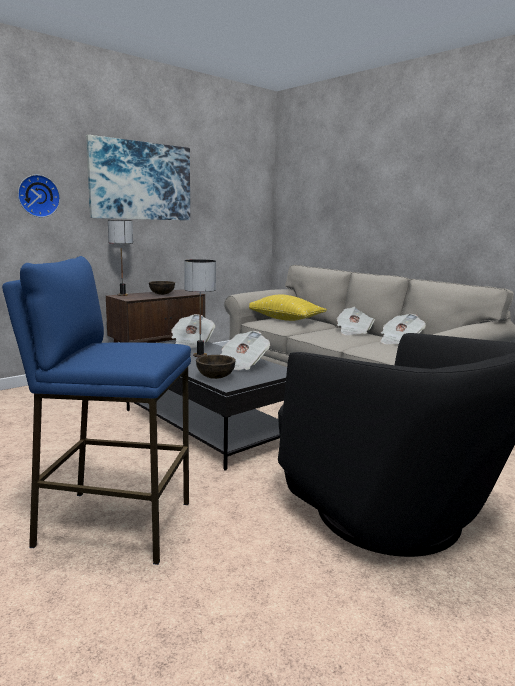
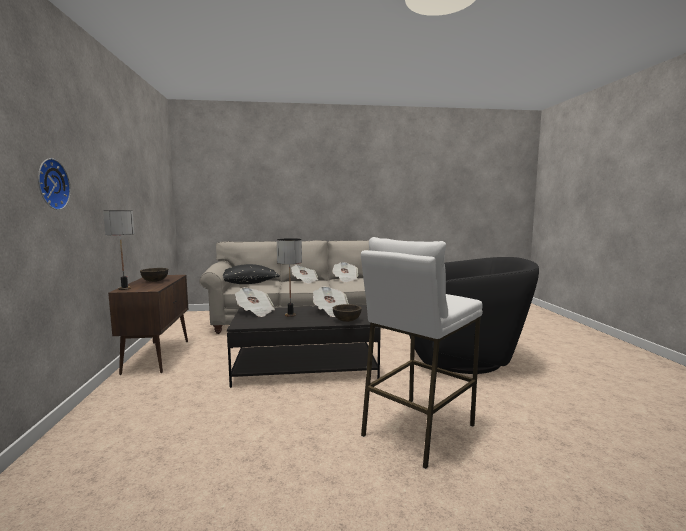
camera: 55 degrees left, 5 degrees down
blue stool [2,256,191,565] -> white stool [361,237,483,469]
picture [86,135,190,220] -> none
yellow pillow [249,295,327,321] -> black pillow [223,264,280,284]

